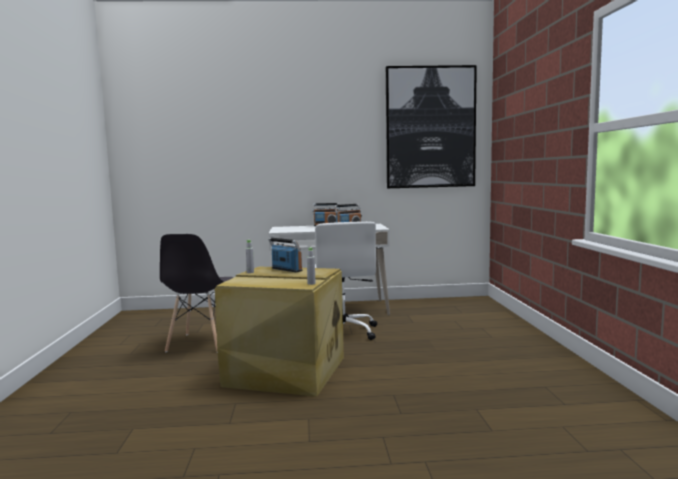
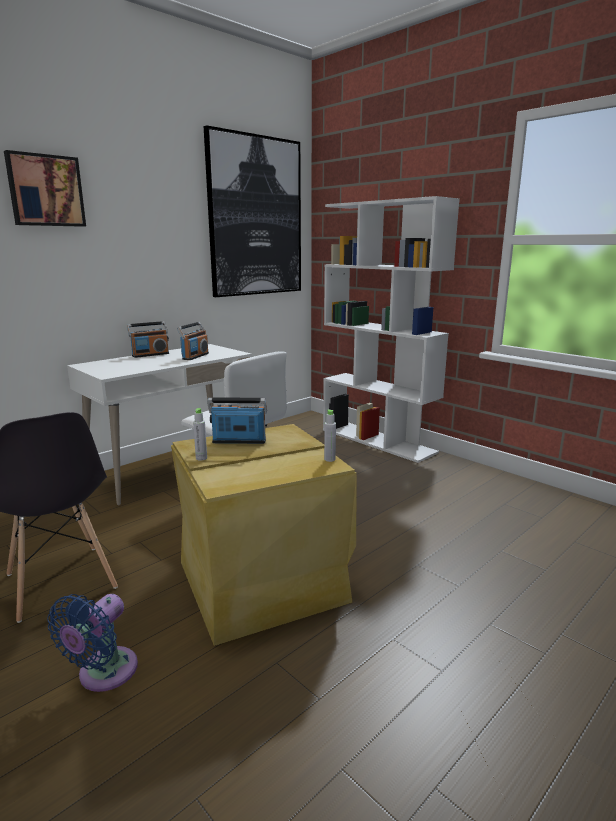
camera: 40 degrees left, 10 degrees up
none -> picture [4,150,86,227]
none -> blue fan [47,594,138,692]
none -> white bookcase [323,196,460,463]

